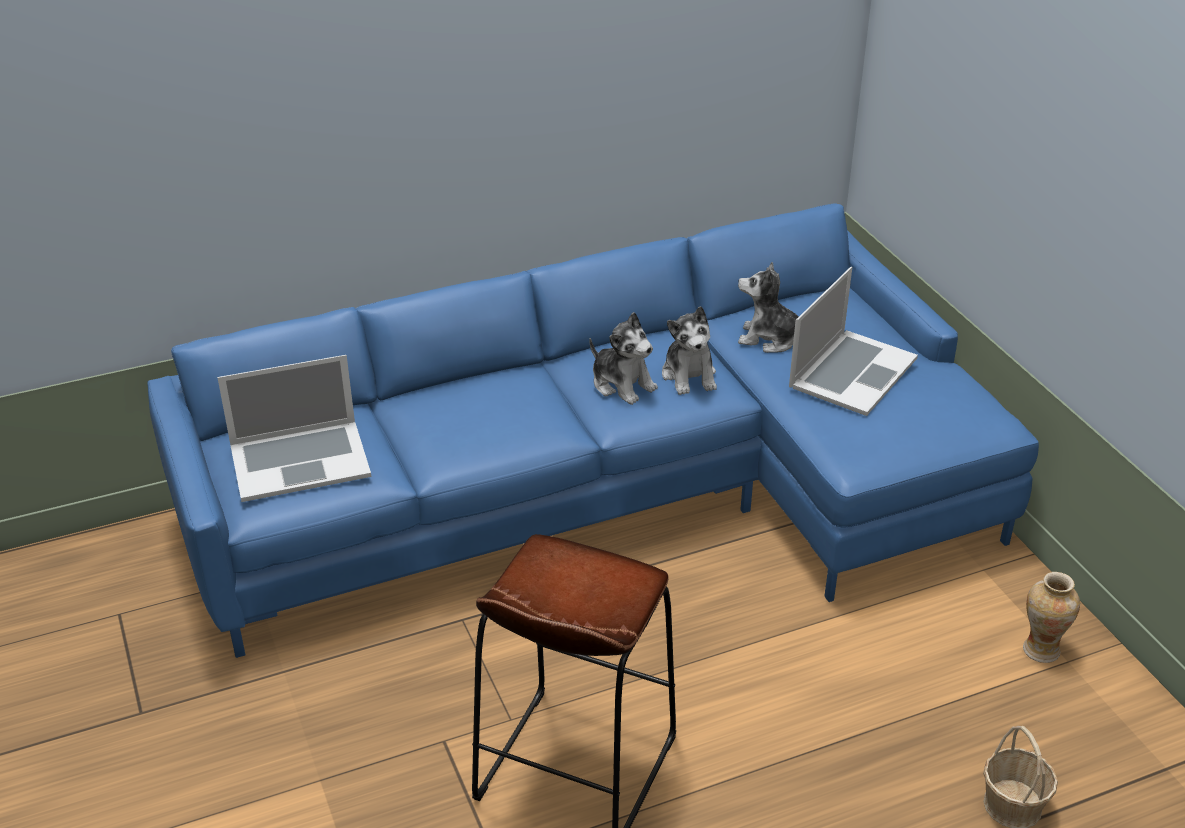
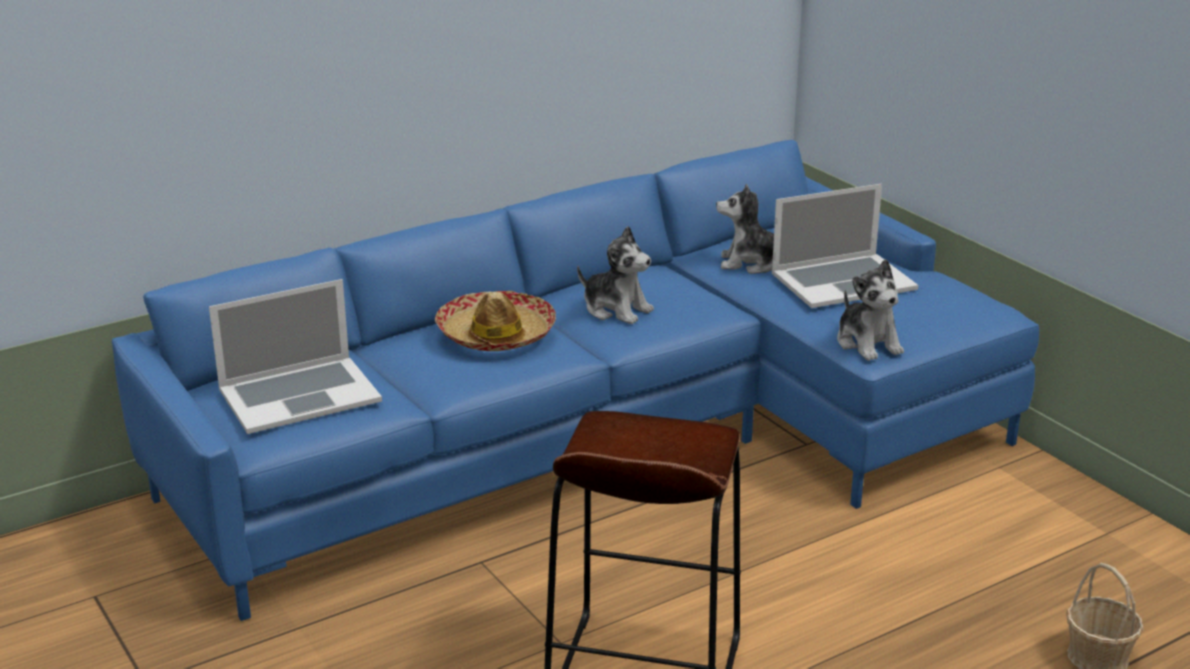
camera: 10 degrees left, 10 degrees down
plush toy [662,306,717,395] -> plush toy moved to [837,259,904,361]
laptop [789,267,918,416] -> laptop turned 45 degrees clockwise [772,184,918,308]
vase [1023,572,1080,663] -> none
none -> hat [435,291,556,351]

